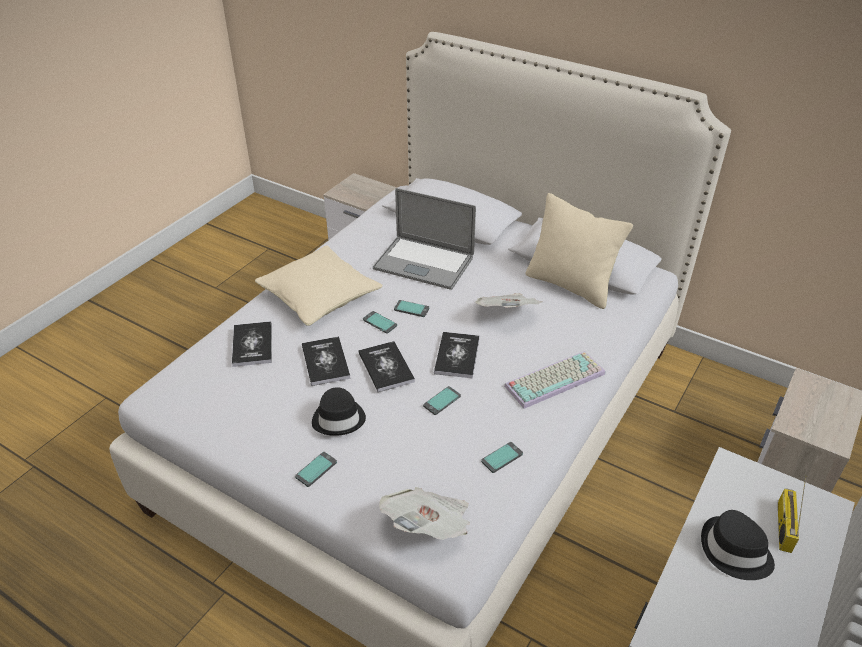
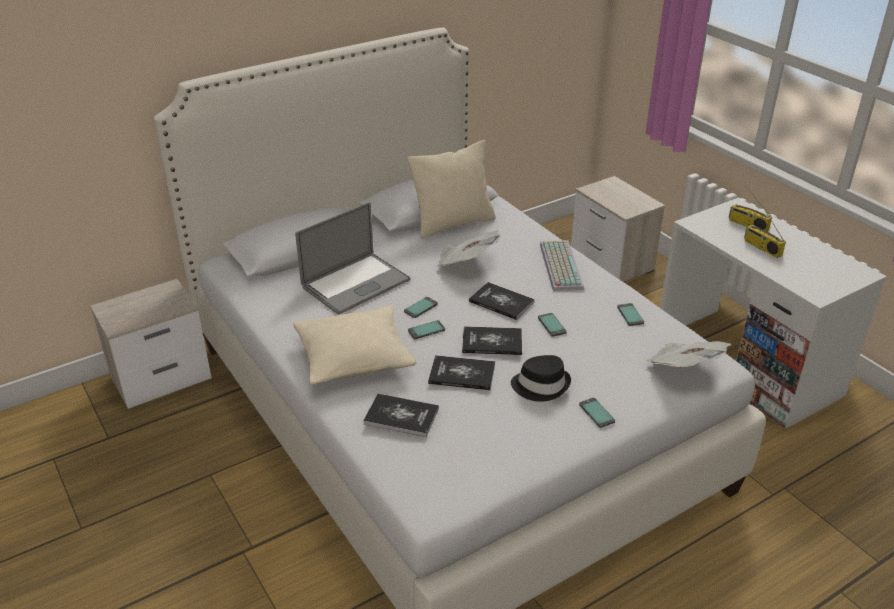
camera: 65 degrees left, 5 degrees down
black hat [701,510,775,580] -> radio [744,206,786,258]

